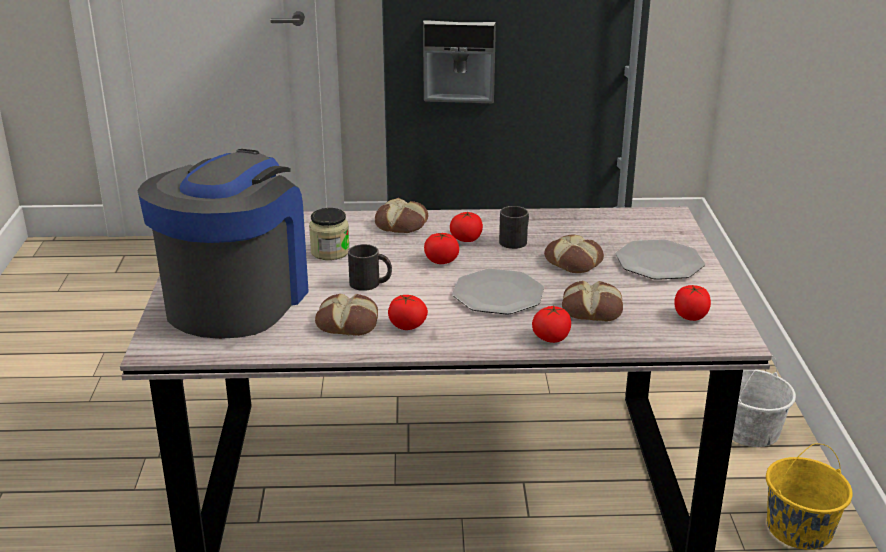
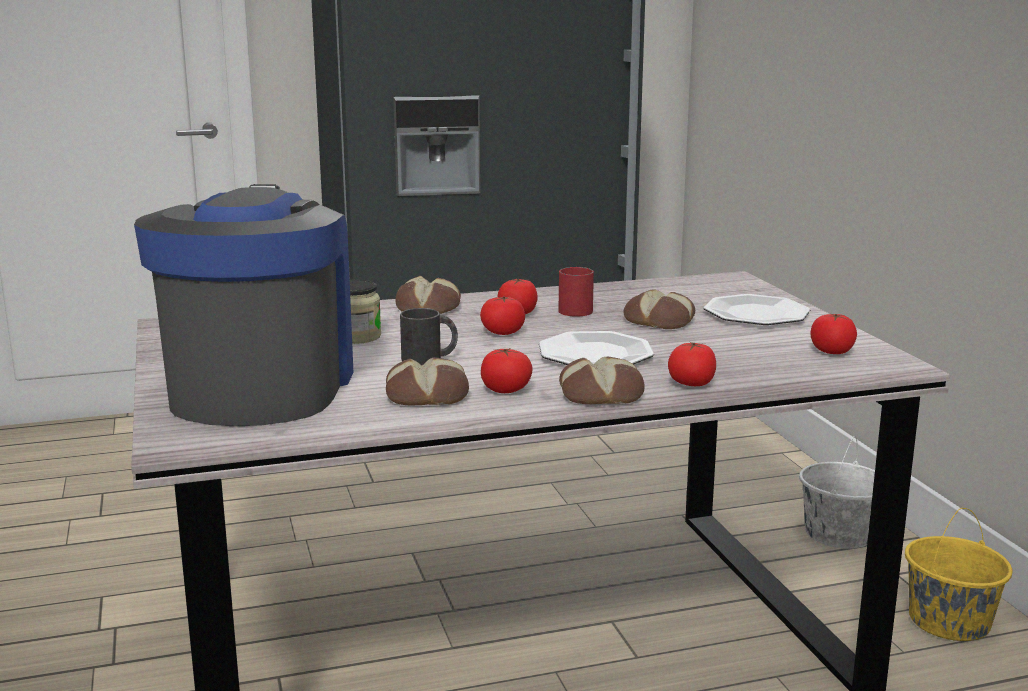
camera: 15 degrees left, 10 degrees down
black mug [499,206,529,249] -> red mug [558,267,594,317]
bread [562,281,623,322] -> bread moved to [559,356,645,404]

